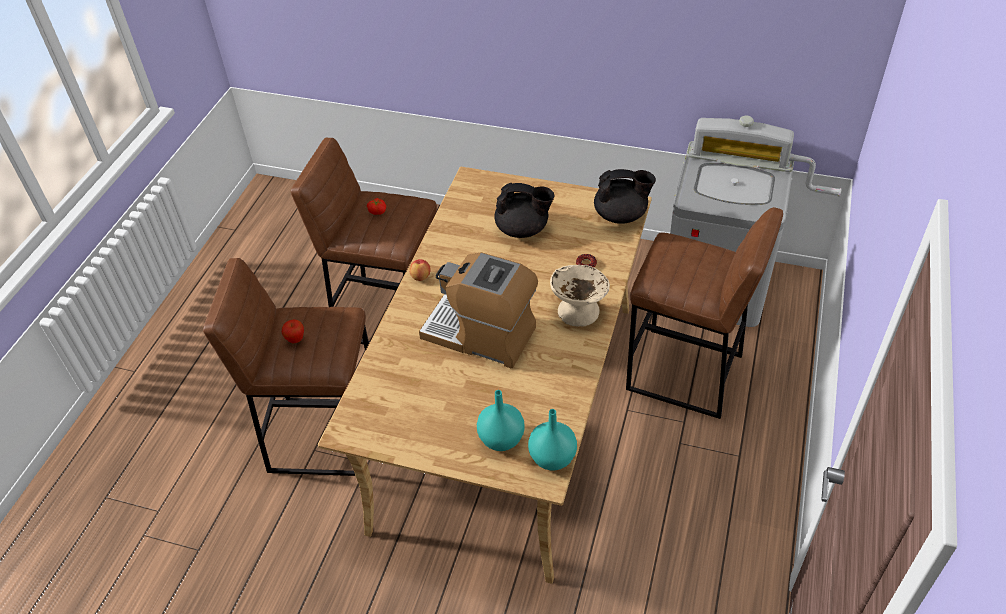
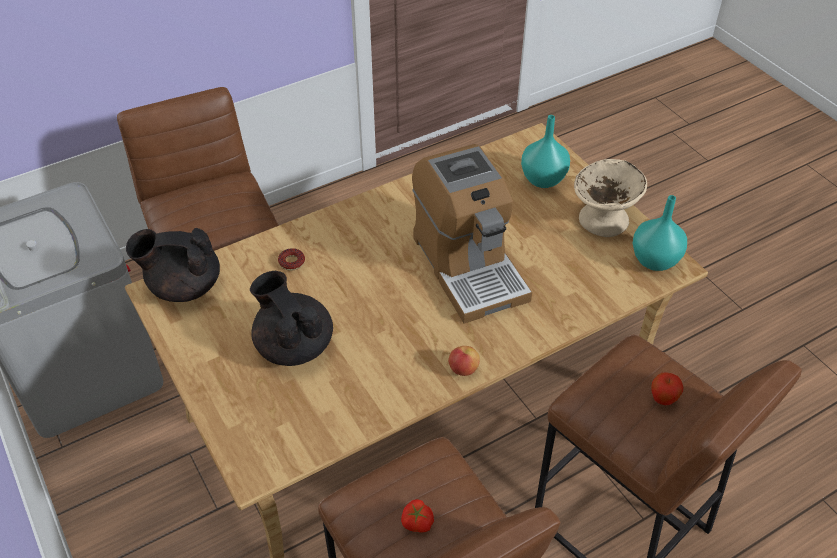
camera: 140 degrees left, 0 degrees up
turquoise vase [528,409,577,470] -> turquoise vase moved to [633,195,687,271]
beige bowl [550,265,610,326] -> beige bowl moved to [574,159,647,237]
black teapot [594,169,656,224] -> black teapot turned 45 degrees counterclockwise [126,228,220,302]

